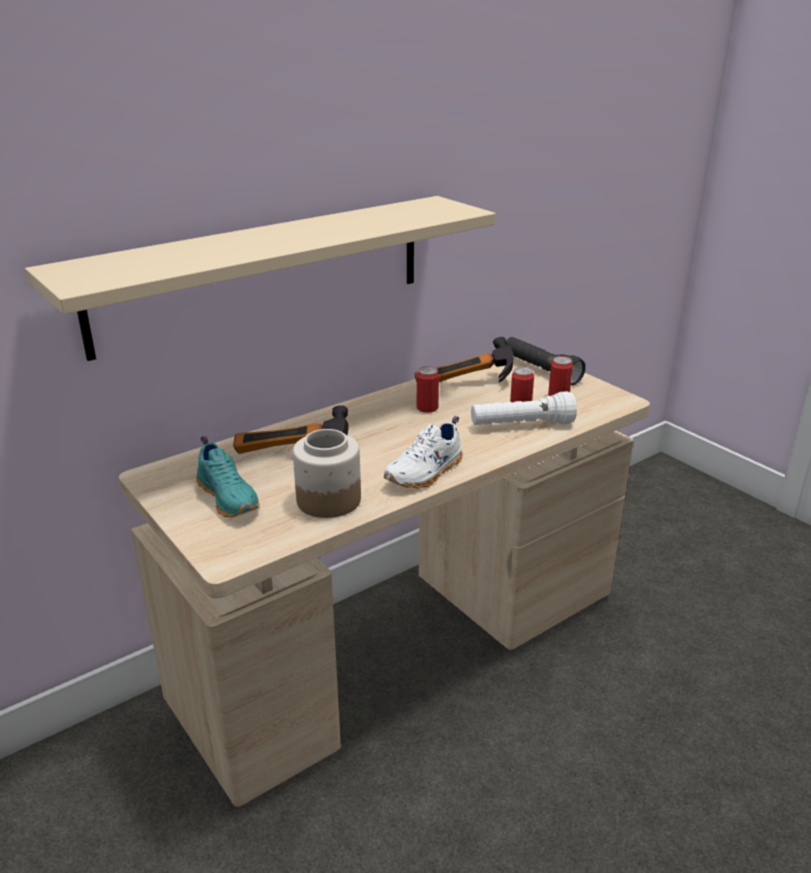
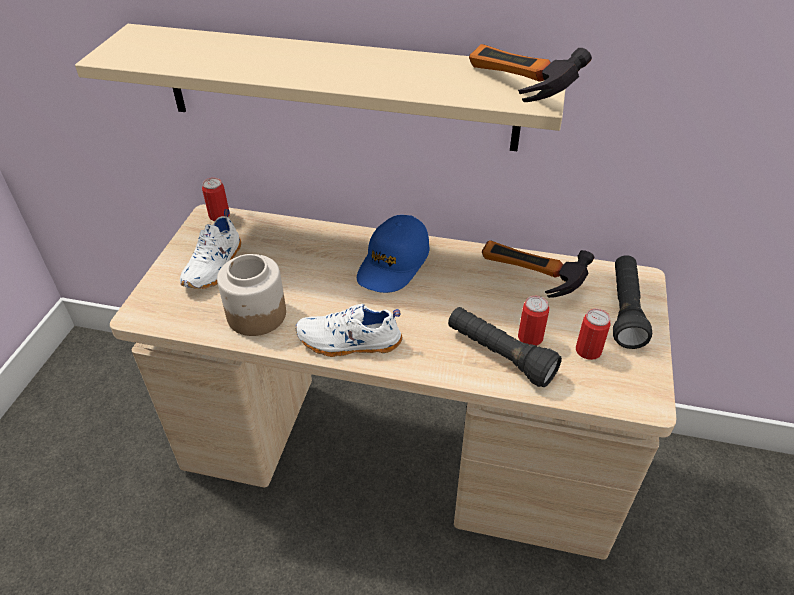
camera: 50 degrees right, 15 degrees up
turquoise shoe [196,436,259,517] -> white shoe [180,209,241,289]
hammer [233,405,349,454] -> hammer moved to [469,44,592,102]
can [417,366,439,413] -> can moved to [202,178,230,221]
white flashlight [471,391,577,425] -> black flashlight [448,307,562,387]
none -> blue cap [357,215,430,293]

